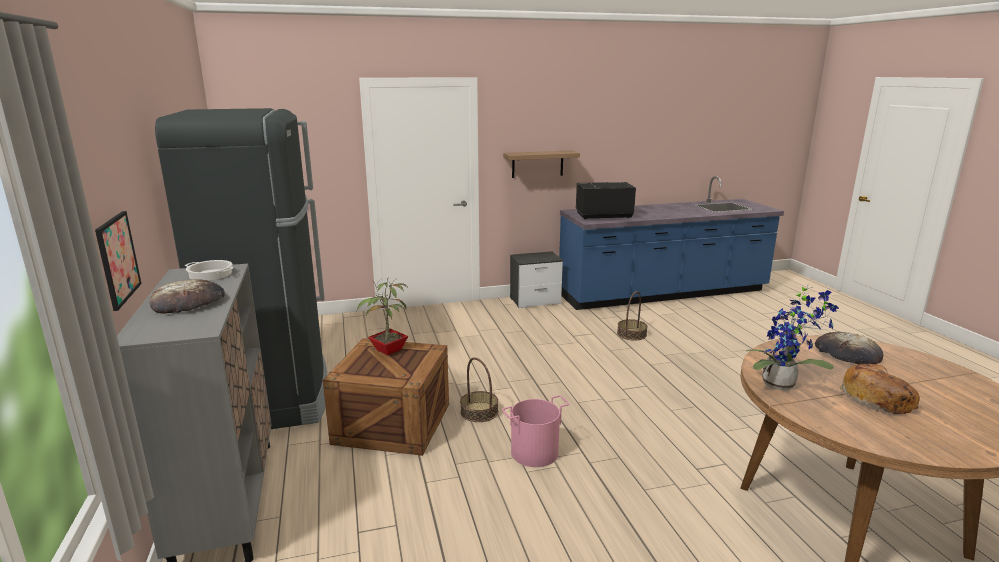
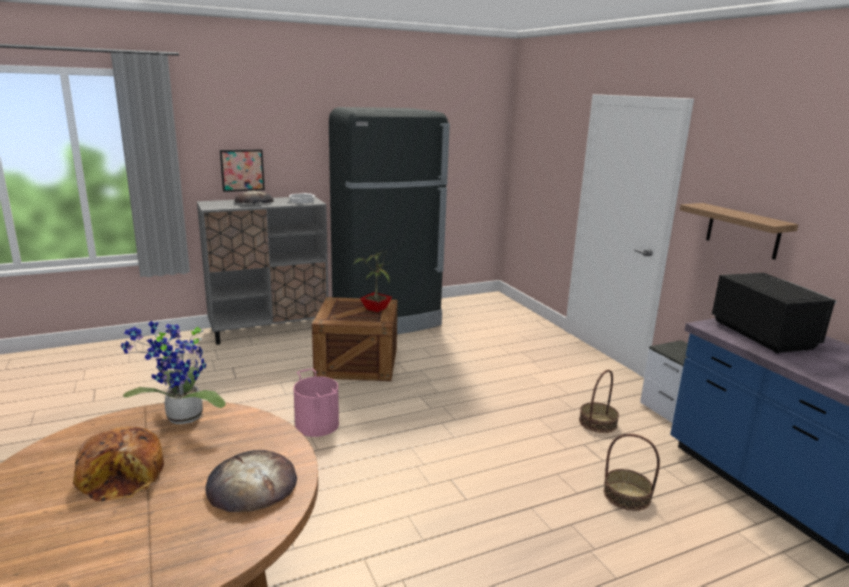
camera: 80 degrees right, 0 degrees up
basket [460,357,498,422] -> basket moved to [579,370,619,433]

